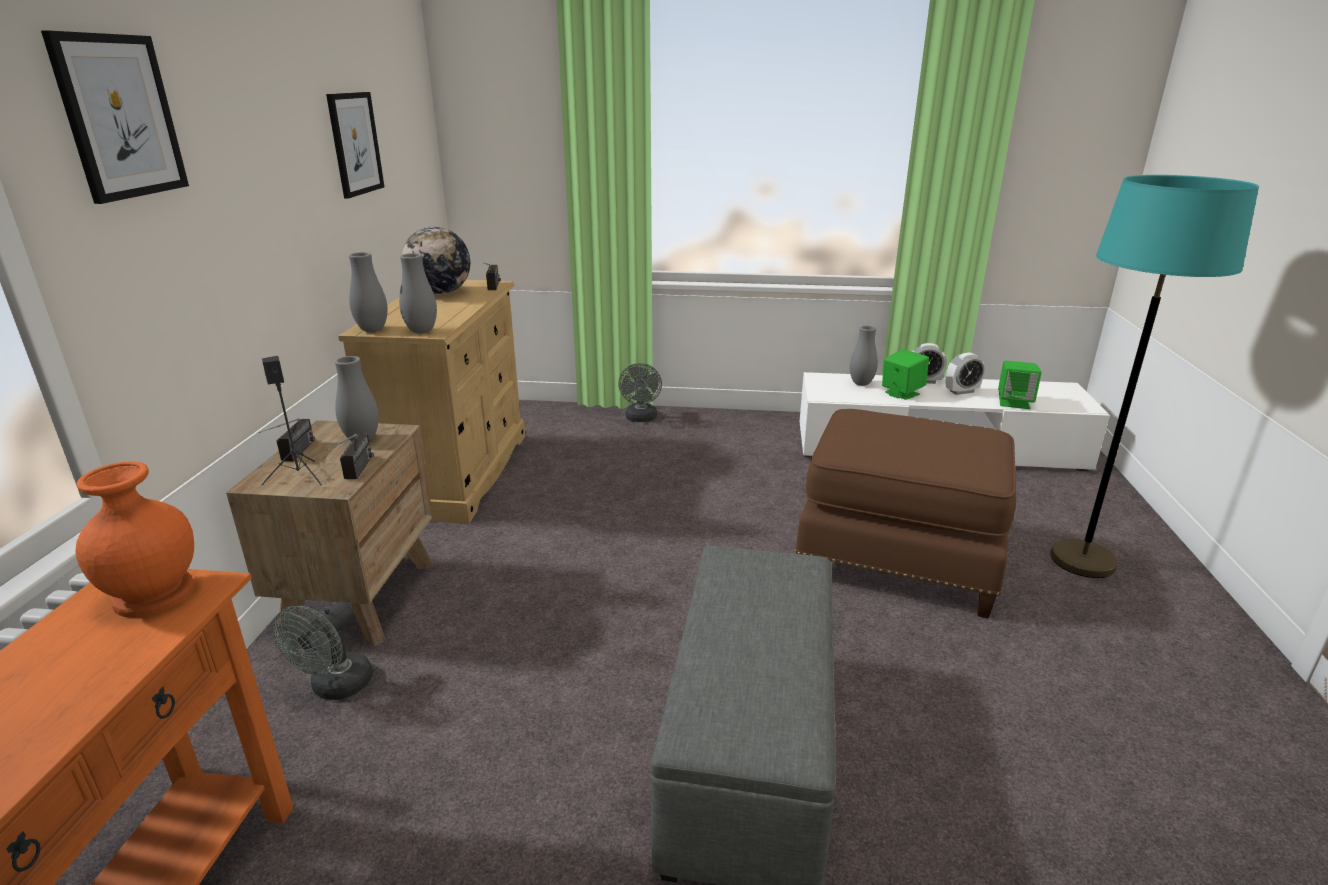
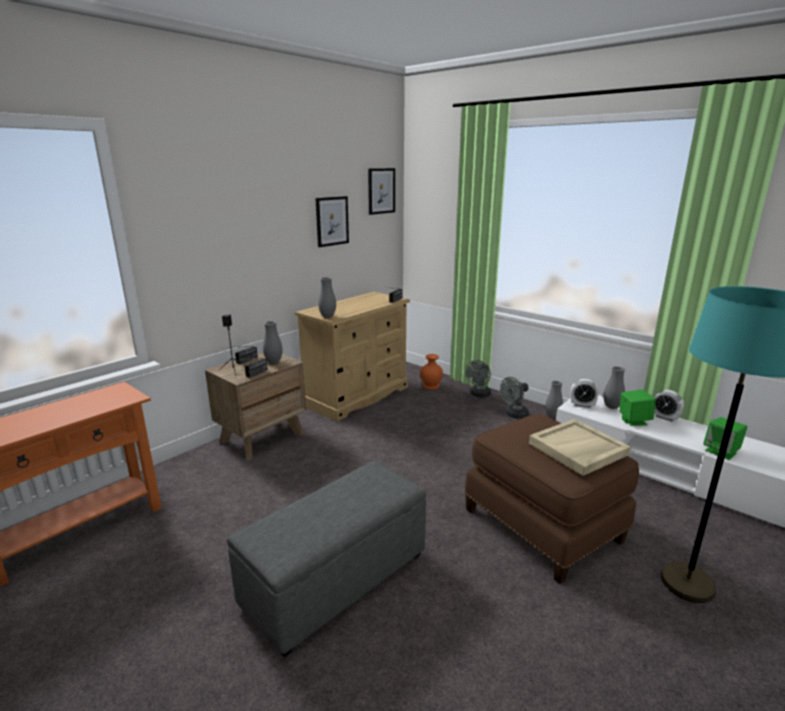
camera: 35 degrees right, 5 degrees down
picture [41,31,189,204] -> picture moved to [368,168,395,215]
orange vase [75,461,194,617] -> orange vase moved to [420,354,443,390]
grey fan [273,602,373,700] -> grey fan moved to [500,377,529,419]
grey vase [349,252,388,332] -> grey vase moved to [545,381,563,418]
globe [402,227,470,295] -> none
alarm clock [946,352,985,395] -> alarm clock moved to [571,379,598,408]
none -> beige tray [529,419,631,476]

